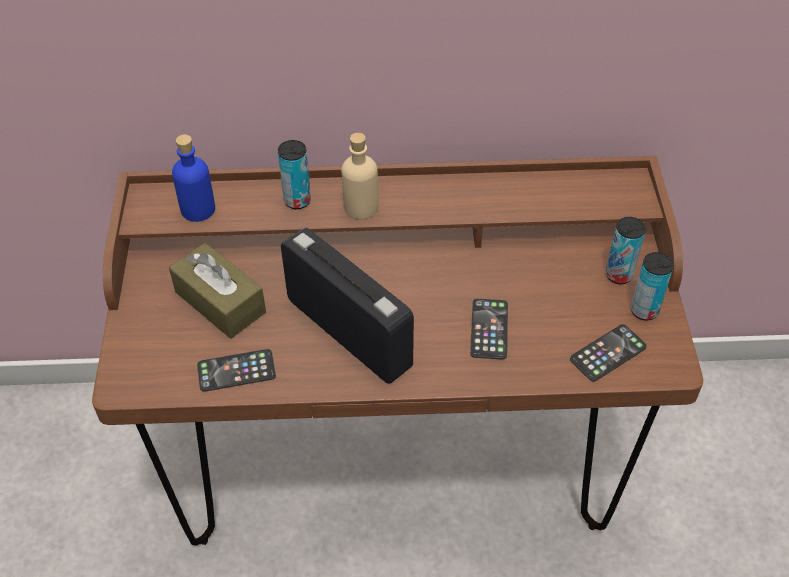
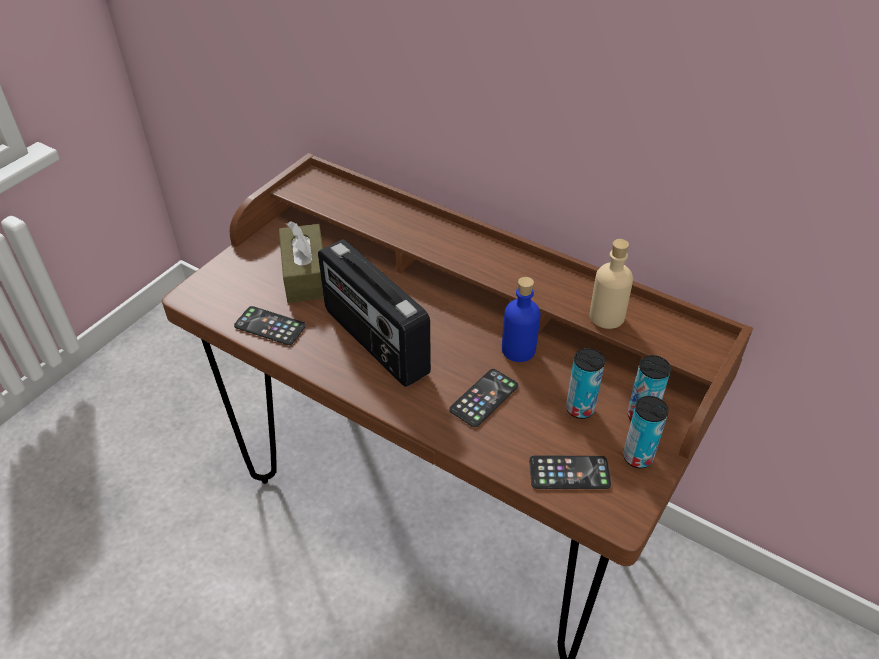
camera: 35 degrees right, 5 degrees down
blue bottle [172,135,215,222] -> blue bottle moved to [502,277,541,362]
can [278,140,311,209] -> can moved to [566,348,605,419]
radio [281,227,414,384] -> radio turned 150 degrees clockwise [318,239,431,387]
beige bottle [341,133,379,220] -> beige bottle moved to [590,239,633,329]

